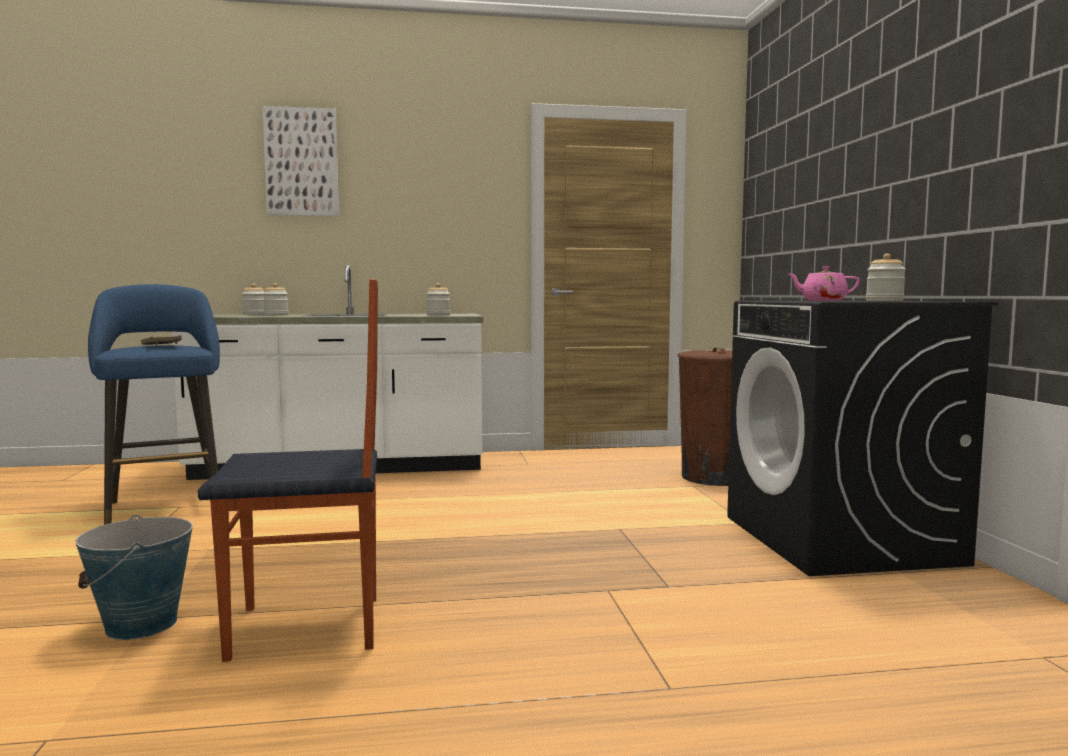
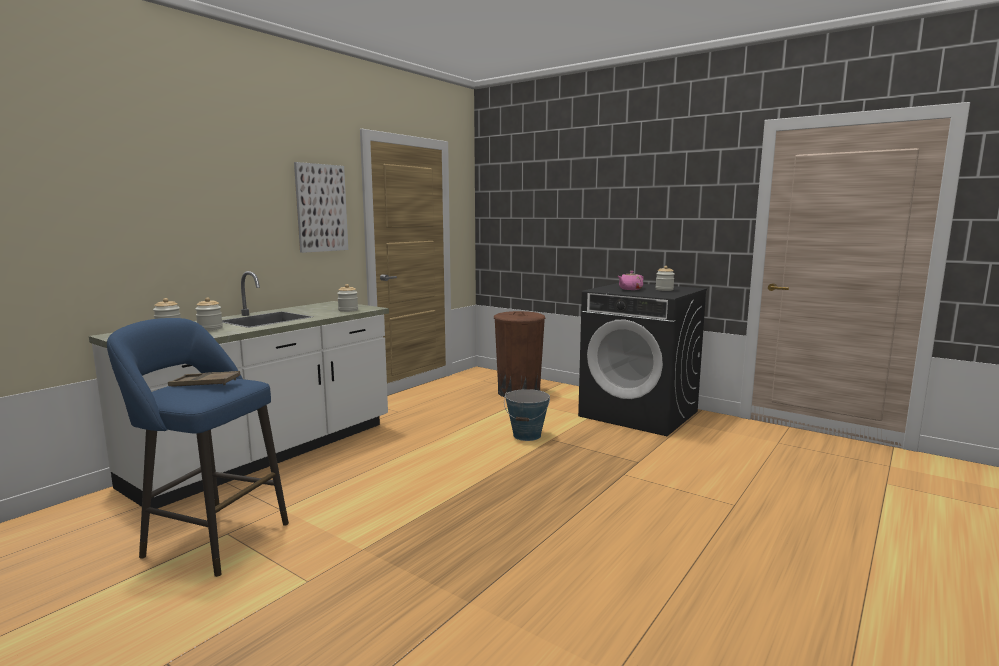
camera: 45 degrees left, 5 degrees up
bucket [75,514,193,640] -> bucket moved to [504,389,550,441]
chair [198,279,378,662] -> none
picture [263,106,339,216] -> picture moved to [294,162,348,253]

